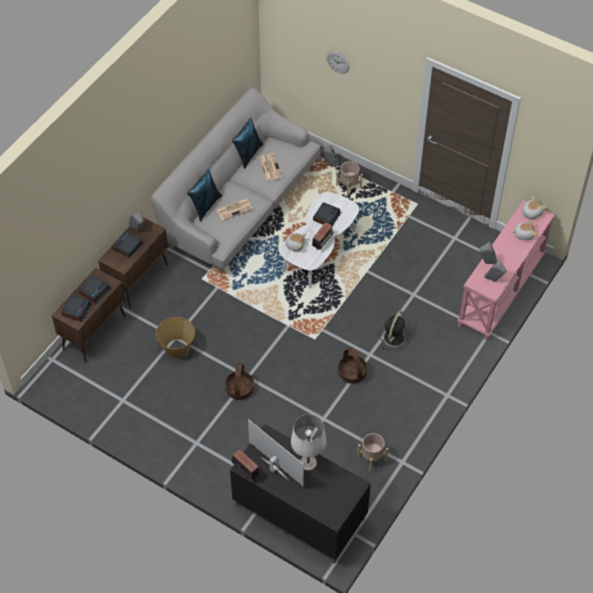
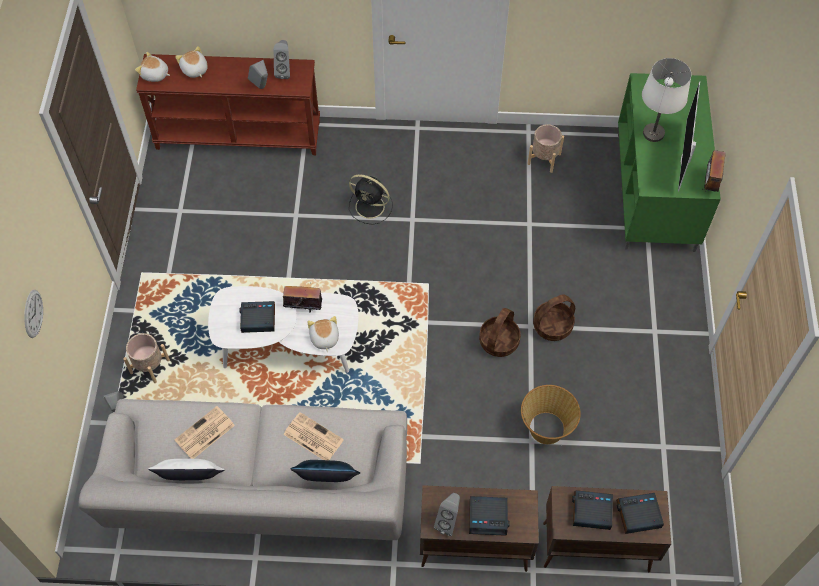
camera: 120 degrees left, 5 degrees up
black tv stand [230,424,371,564] -> green tv stand [618,73,721,252]
blue pillow [232,117,263,169] -> white pillow [148,459,225,480]
basket [338,347,367,383] -> basket moved to [479,308,521,357]
black fan [379,311,410,351] -> black fan turned 150 degrees counterclockwise [349,174,393,225]
pink console table [458,200,554,340] -> brown console table [136,54,320,155]

